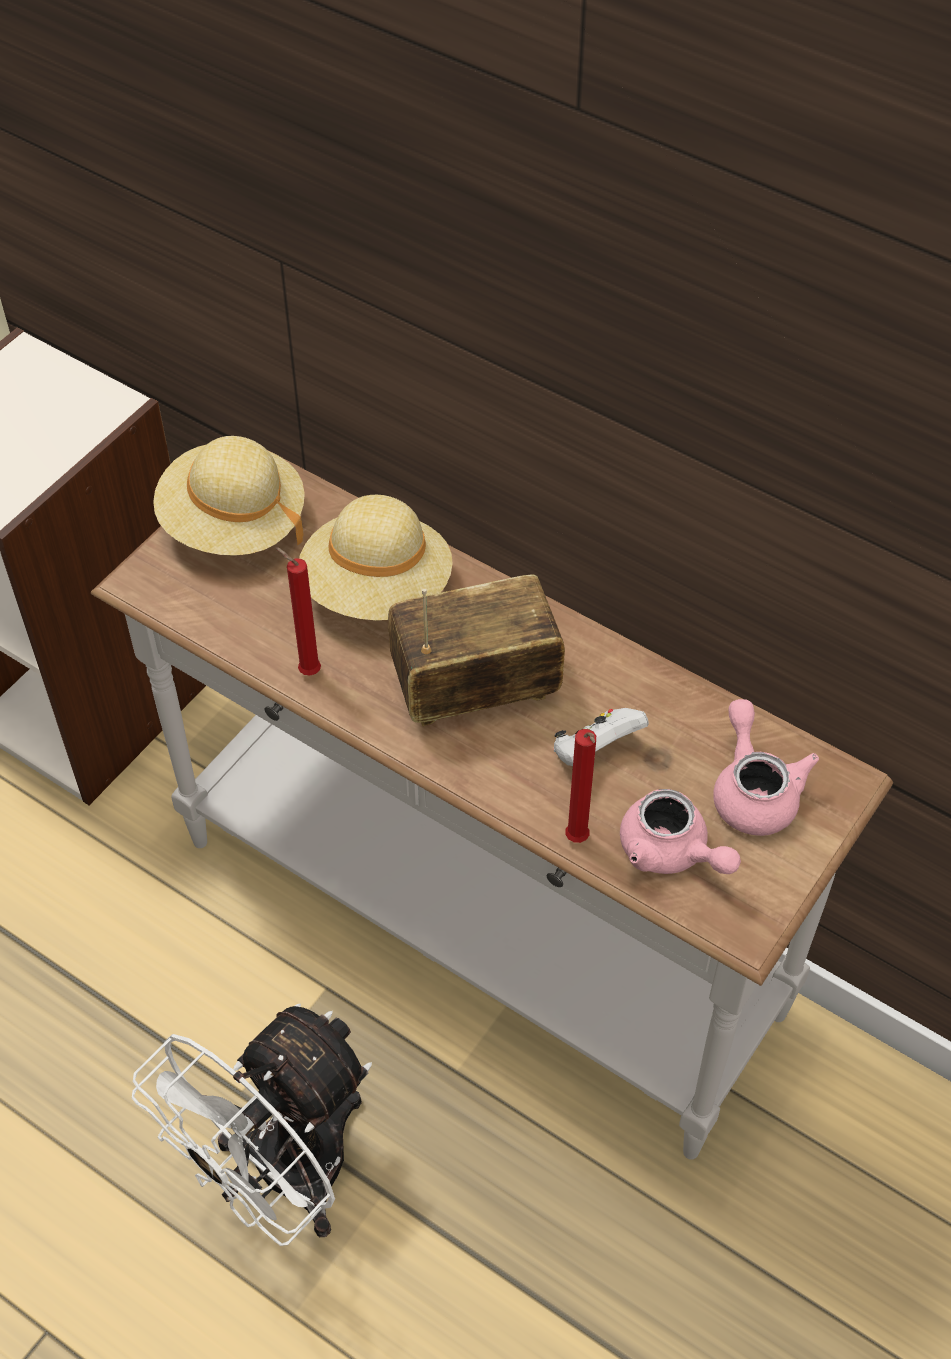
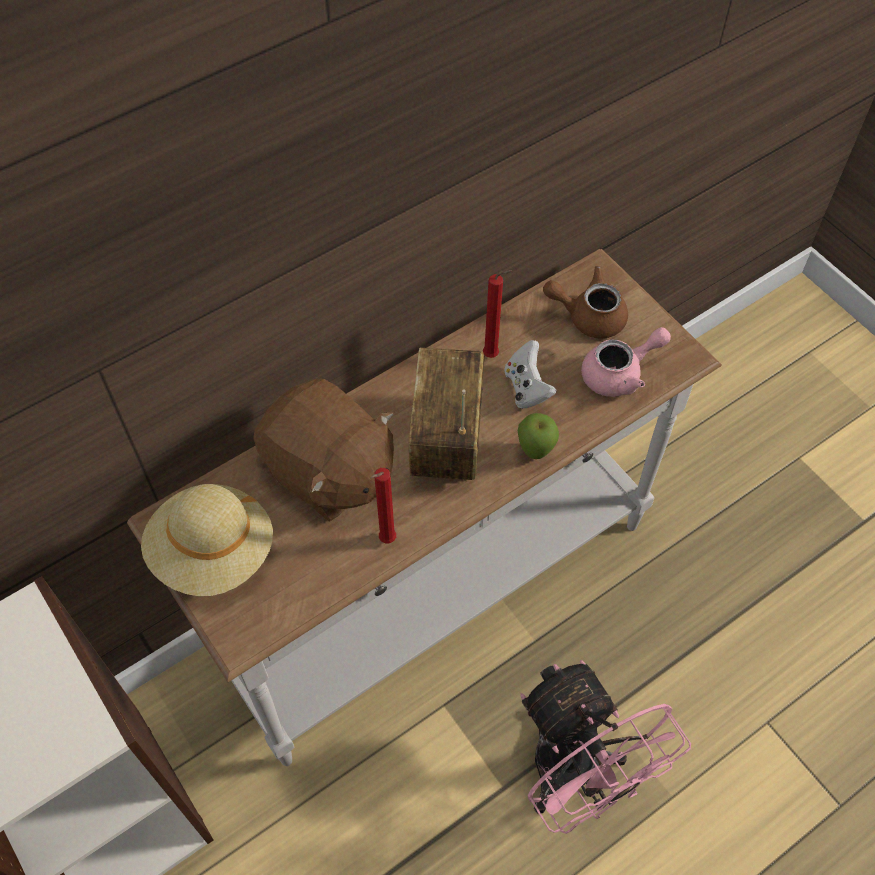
camera: 70 degrees left, 5 degrees up
white fan [132,1004,372,1246] -> pink fan [520,660,691,834]
beige hat [299,495,453,621] -> brown plush toy [253,378,394,522]
red candle [565,729,596,843] -> red candle moved to [483,270,512,358]
pink teapot [713,699,819,836] -> brown teapot [543,266,628,339]
none -> apple [518,413,559,459]

